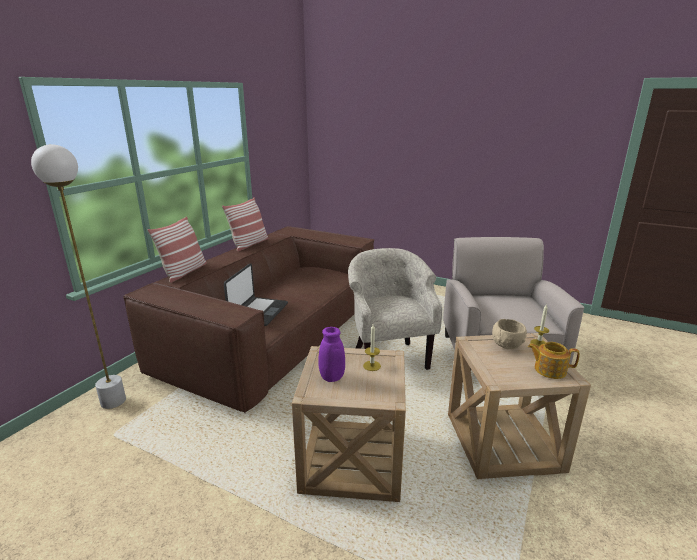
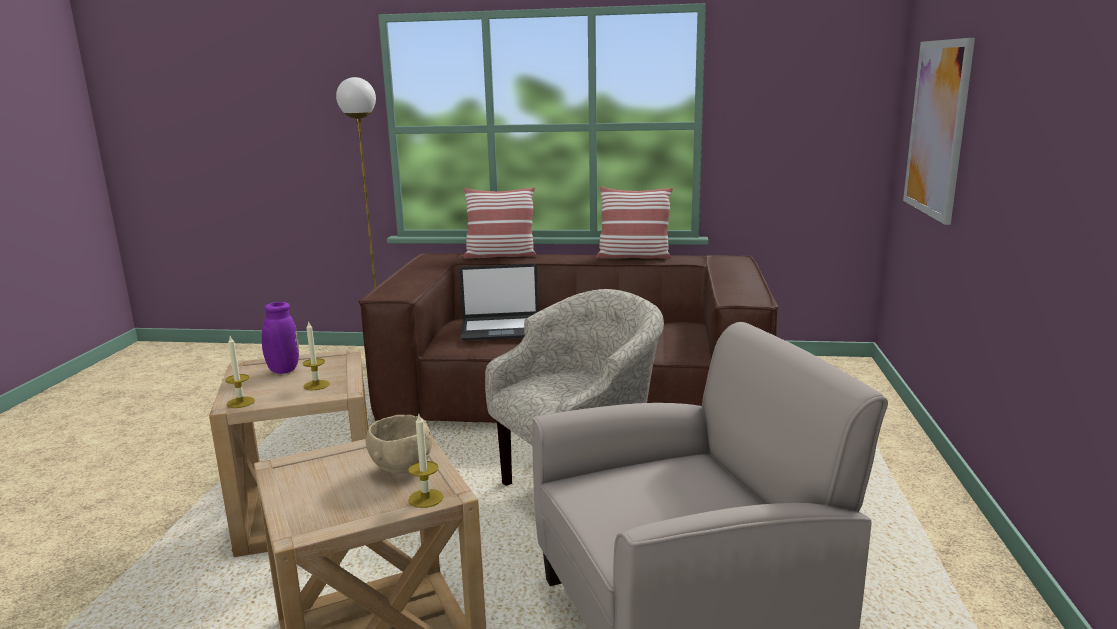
camera: 70 degrees right, 5 degrees down
teapot [528,342,580,379] -> none
none -> candle [225,336,255,408]
none -> picture [903,38,975,225]

